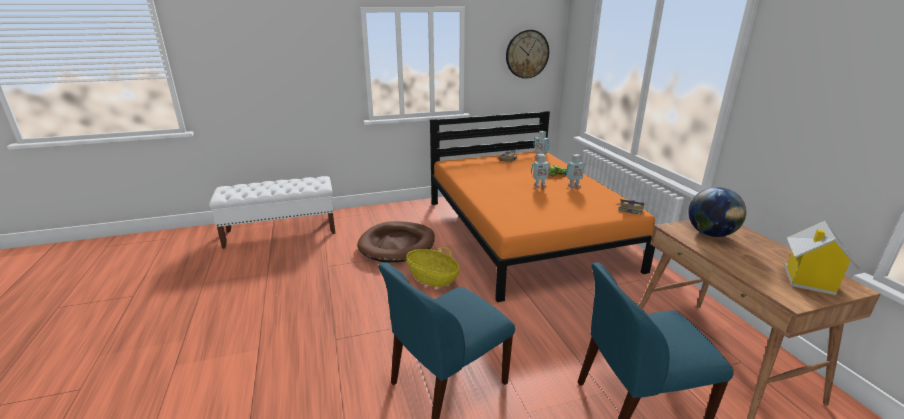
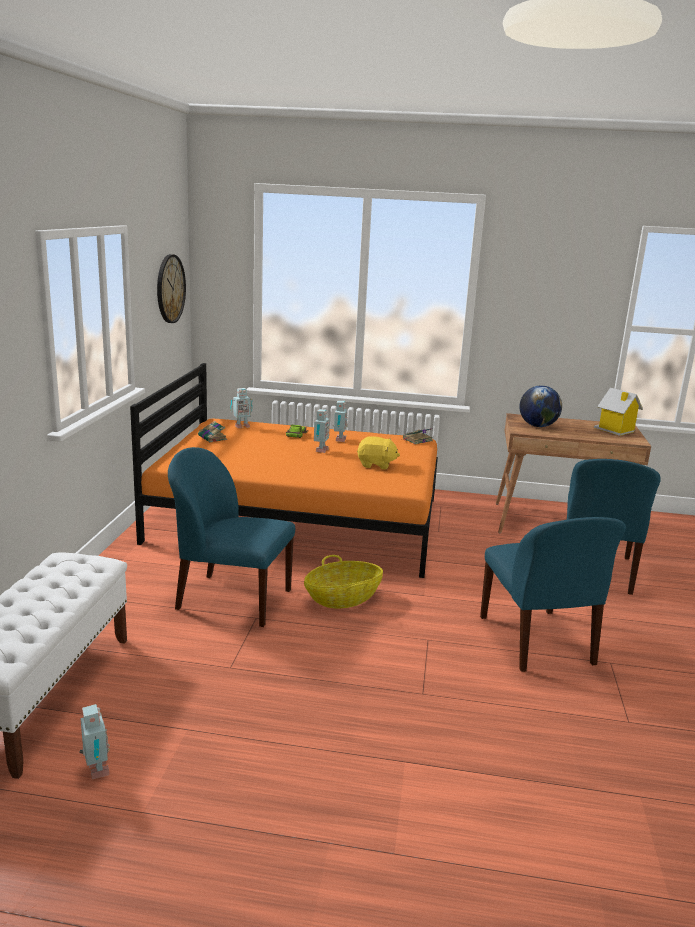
camera: 65 degrees left, 5 degrees down
brown dog bed [357,221,435,263] -> blue chair [168,447,295,627]
none -> toy robot [79,704,110,779]
none -> yellow plush toy [357,436,400,469]

